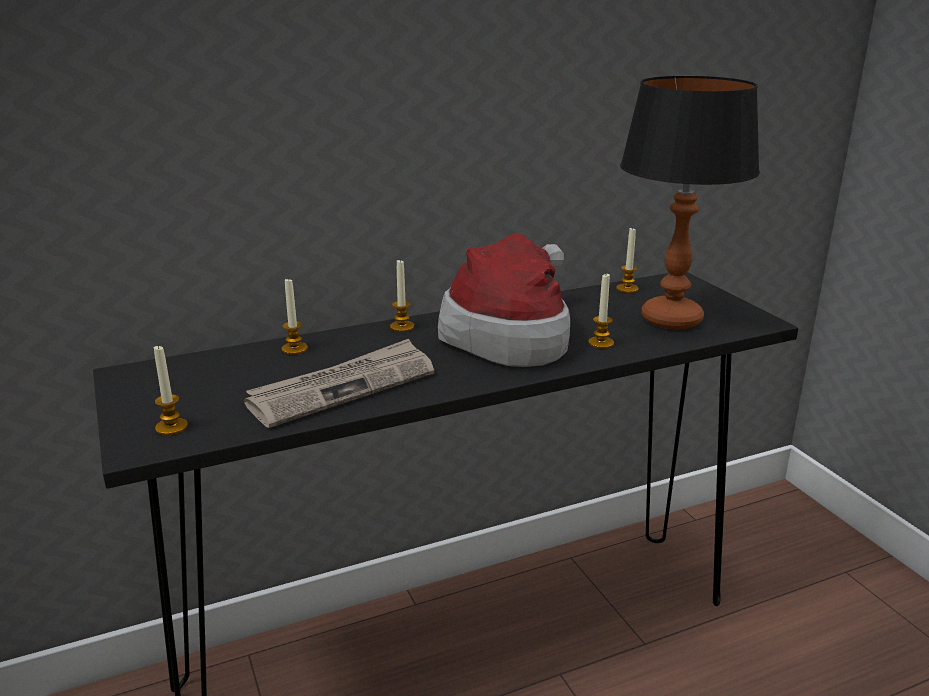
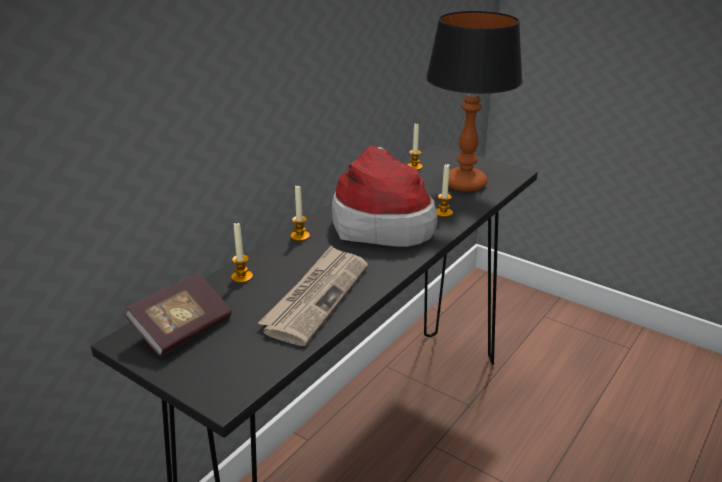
camera: 30 degrees left, 5 degrees up
candle [154,346,188,435] -> none
none -> book [124,273,232,356]

